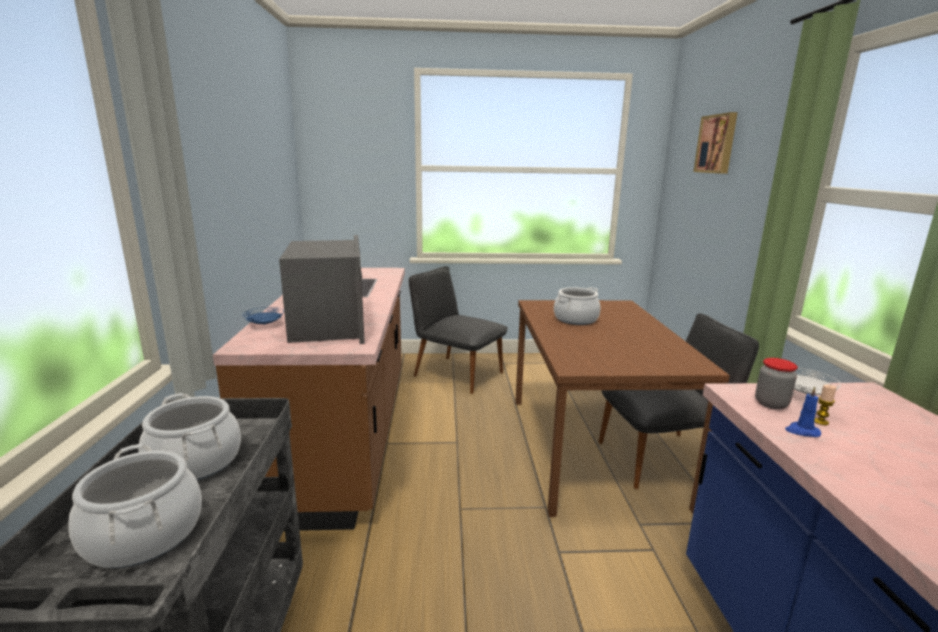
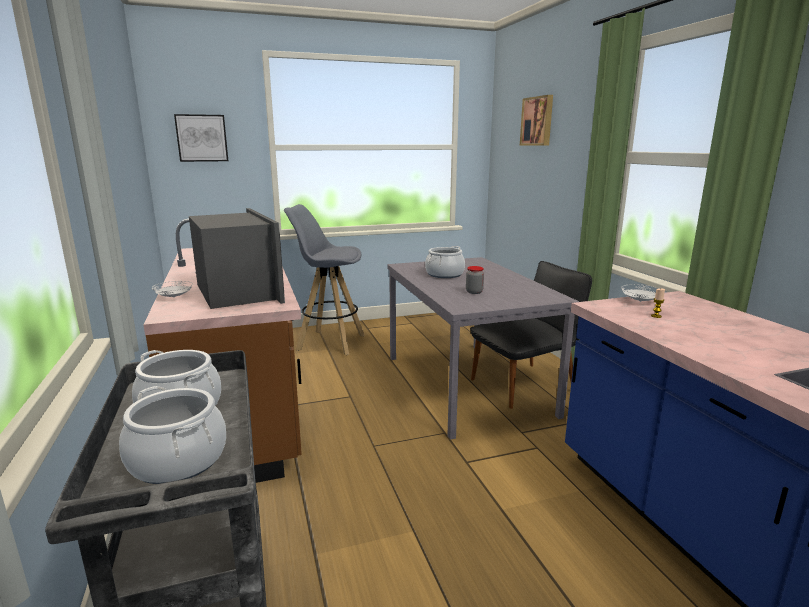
camera: 15 degrees left, 0 degrees up
blue plate [243,307,284,325] -> white plate [153,281,193,298]
black chair [409,266,508,394] -> grey stool [284,204,365,355]
brown dining table [515,300,730,517] -> grey dining table [387,257,579,439]
jar [755,358,798,410] -> jar moved to [466,266,484,294]
blue candle [785,386,821,437] -> none
none -> picture [174,114,228,162]

